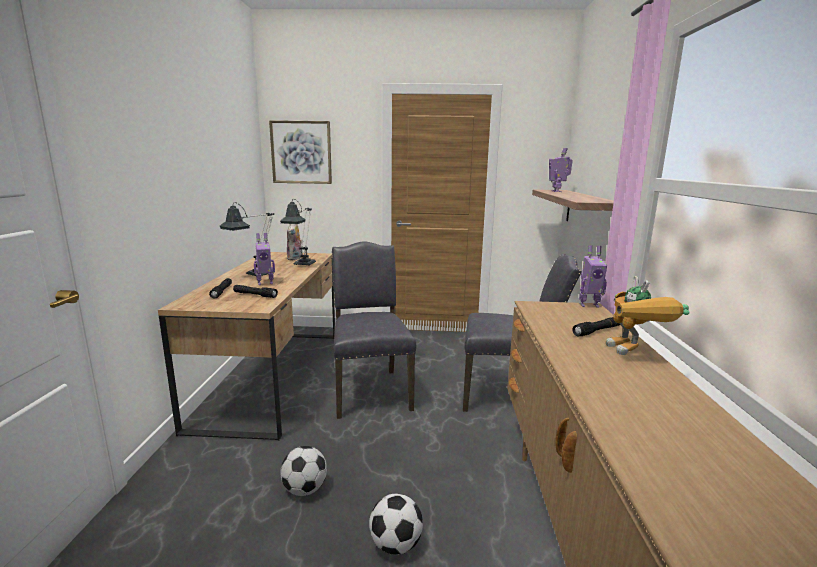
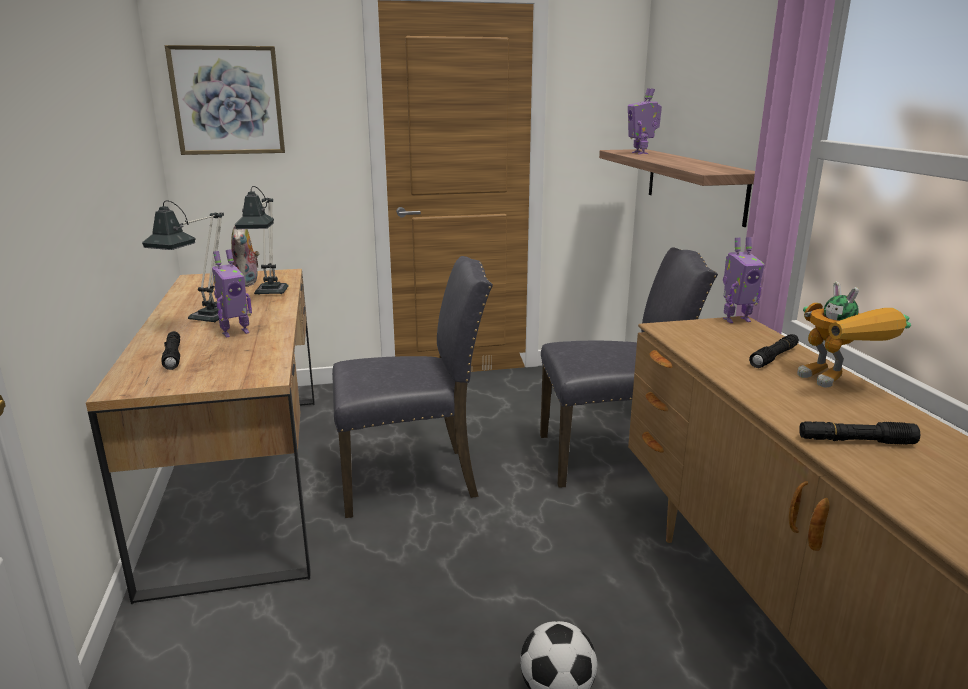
camera: 15 degrees left, 5 degrees up
black flashlight [233,285,278,298] -> black flashlight moved to [799,421,920,445]
football [281,446,327,496] -> none
grey chair [332,241,416,419] -> grey chair turned 105 degrees clockwise [332,256,493,518]

